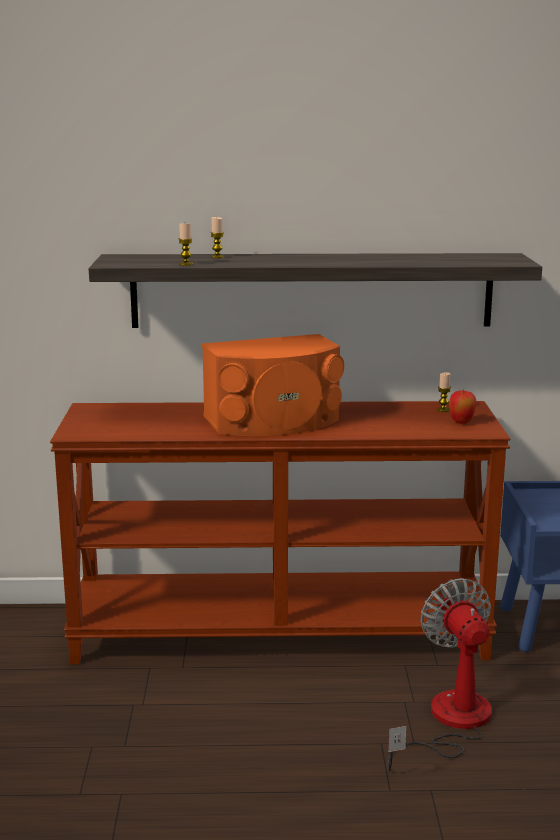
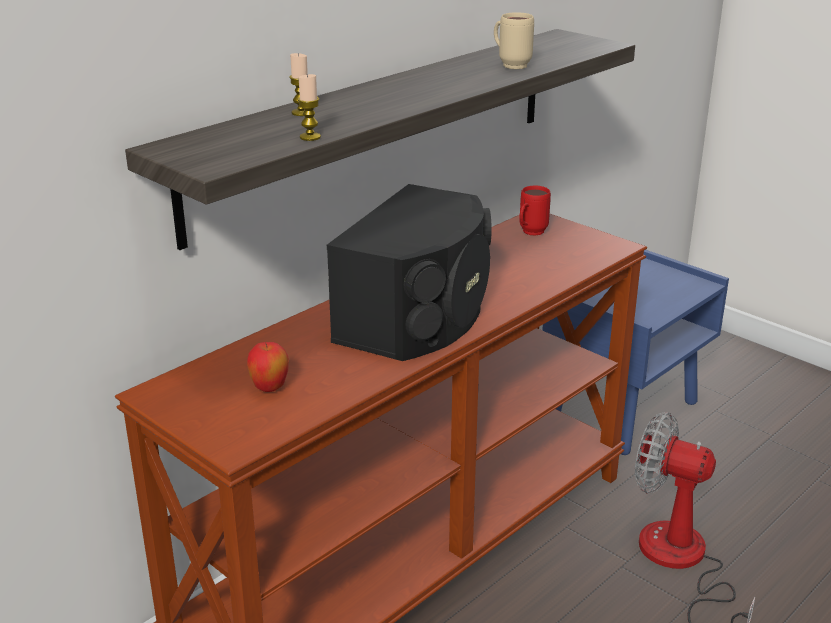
camera: 45 degrees left, 10 degrees up
orange speaker [202,334,344,436] -> black speaker [327,184,492,361]
candle [437,372,451,412] -> red mug [520,186,551,236]
apple [449,389,477,424] -> apple moved to [247,342,289,392]
none -> beige mug [494,12,534,69]

